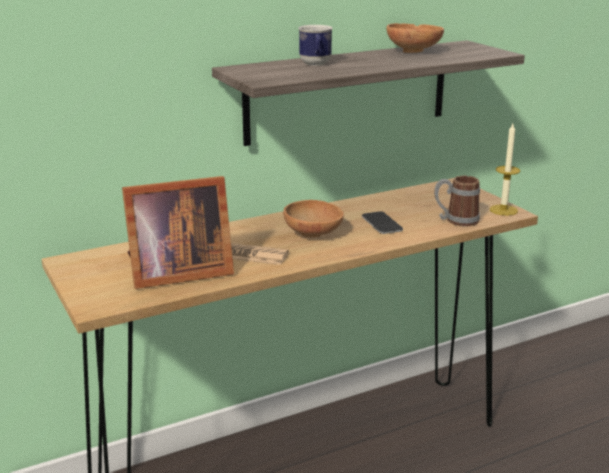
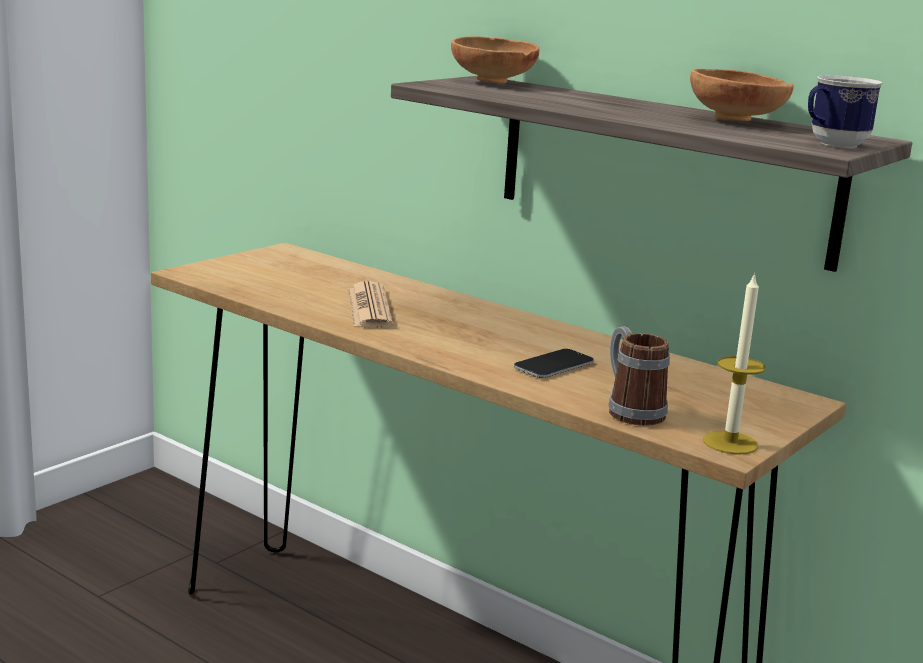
camera: 65 degrees right, 5 degrees down
picture frame [122,176,234,289] -> none
brown bowl [283,200,344,237] -> brown bowl moved to [451,36,539,83]
mug [298,25,333,65] -> mug moved to [808,75,883,148]

